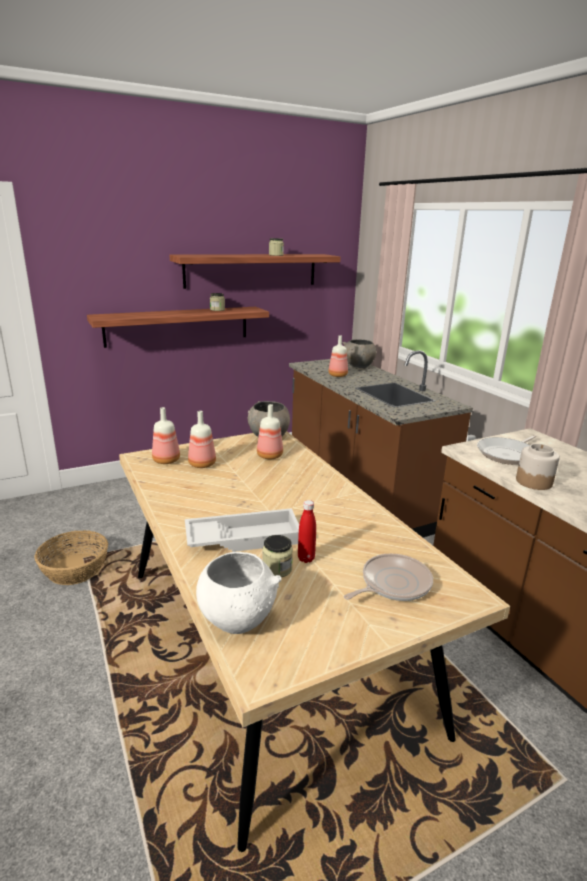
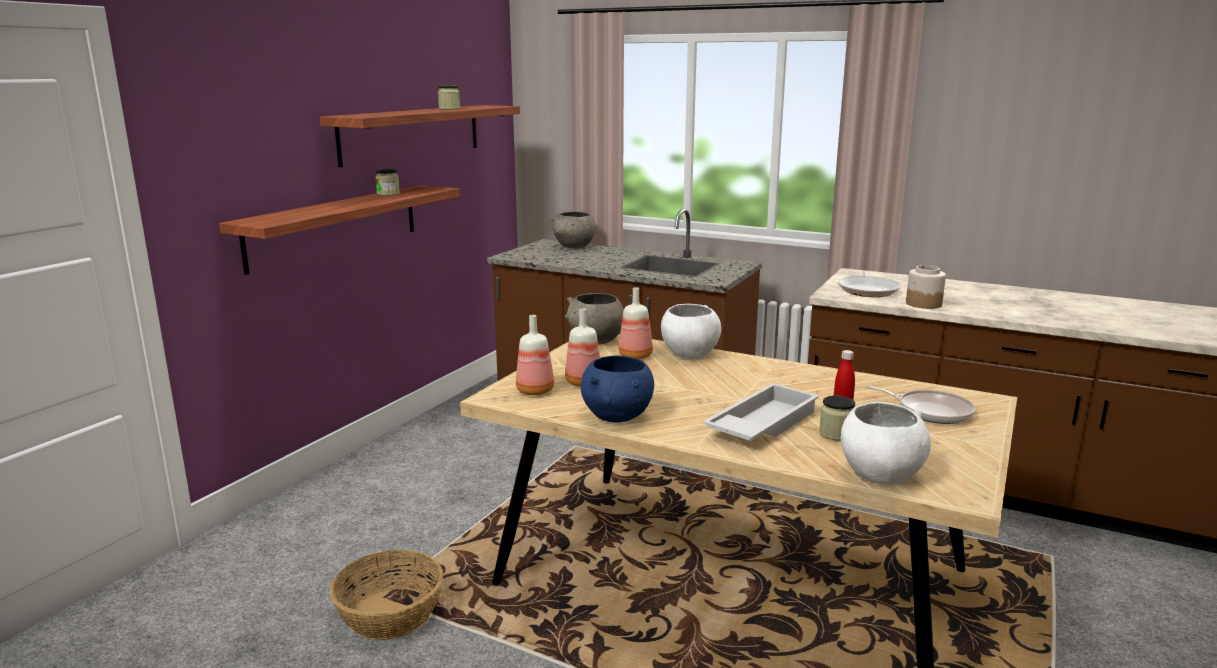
camera: 35 degrees left, 5 degrees down
bottle [328,335,348,377] -> none
frying pan [344,554,433,601] -> frying pan turned 105 degrees clockwise [865,385,976,424]
none -> blue bowl [581,355,654,423]
none -> white bowl [661,304,721,359]

